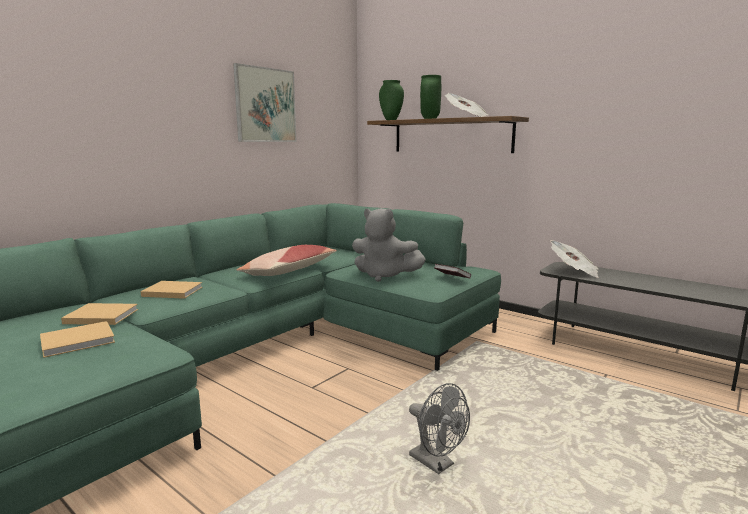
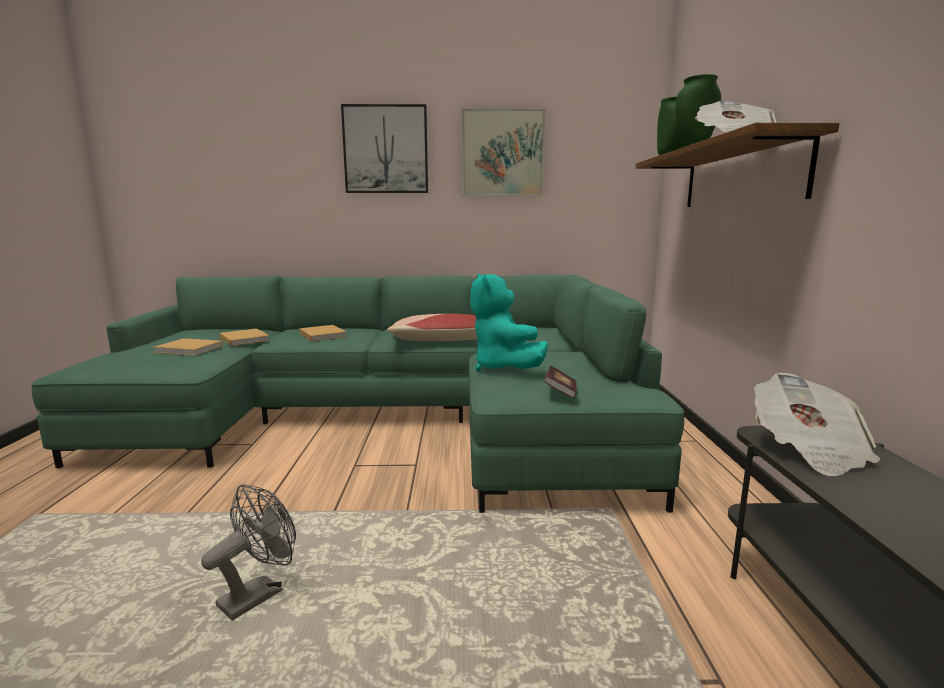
camera: 50 degrees right, 0 degrees up
grey plush toy [352,208,426,282] -> turquoise plush toy [471,273,548,371]
grey fan [409,383,470,474] -> grey fan turned 150 degrees counterclockwise [201,484,296,620]
none -> picture [341,104,428,193]

